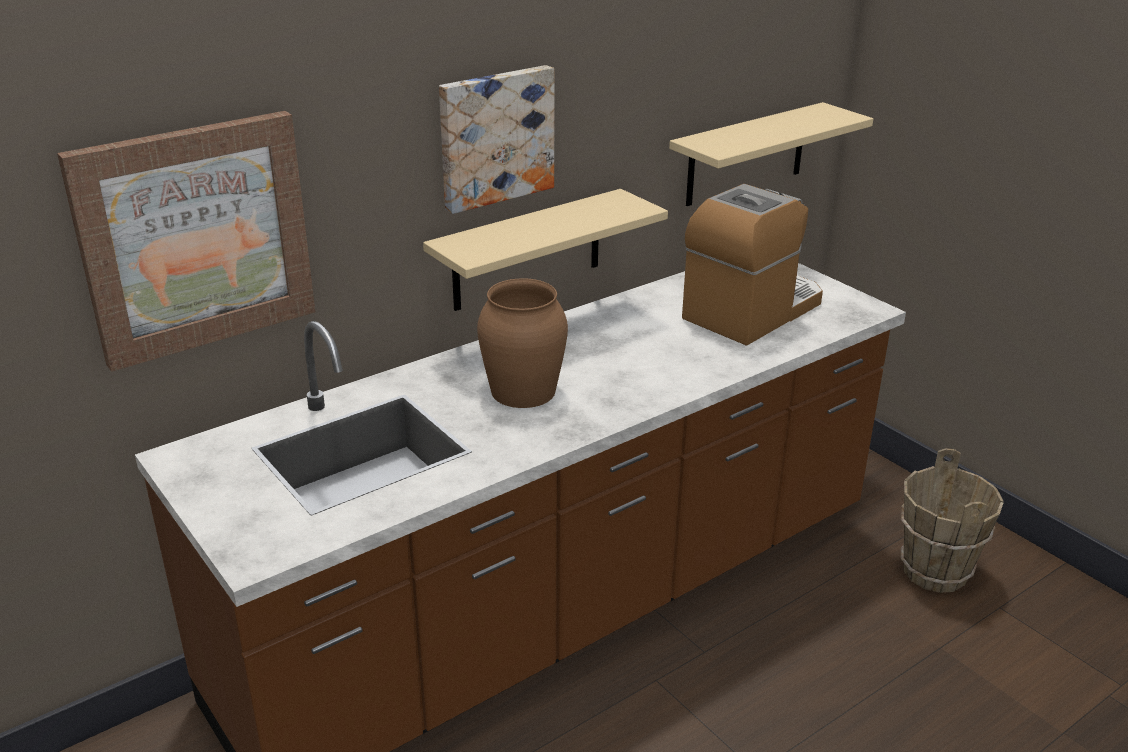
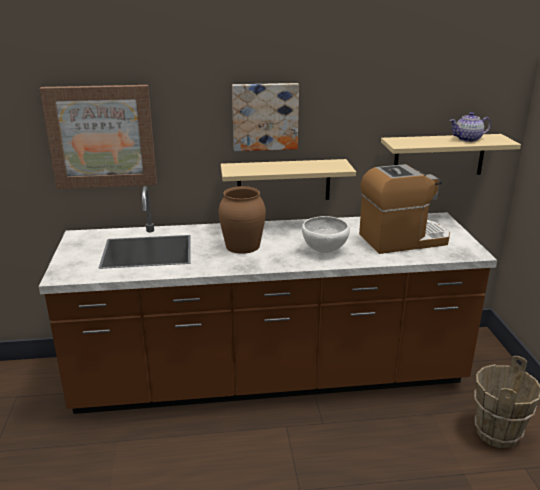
camera: 30 degrees right, 5 degrees down
none -> white bowl [302,216,350,253]
none -> teapot [449,112,491,142]

